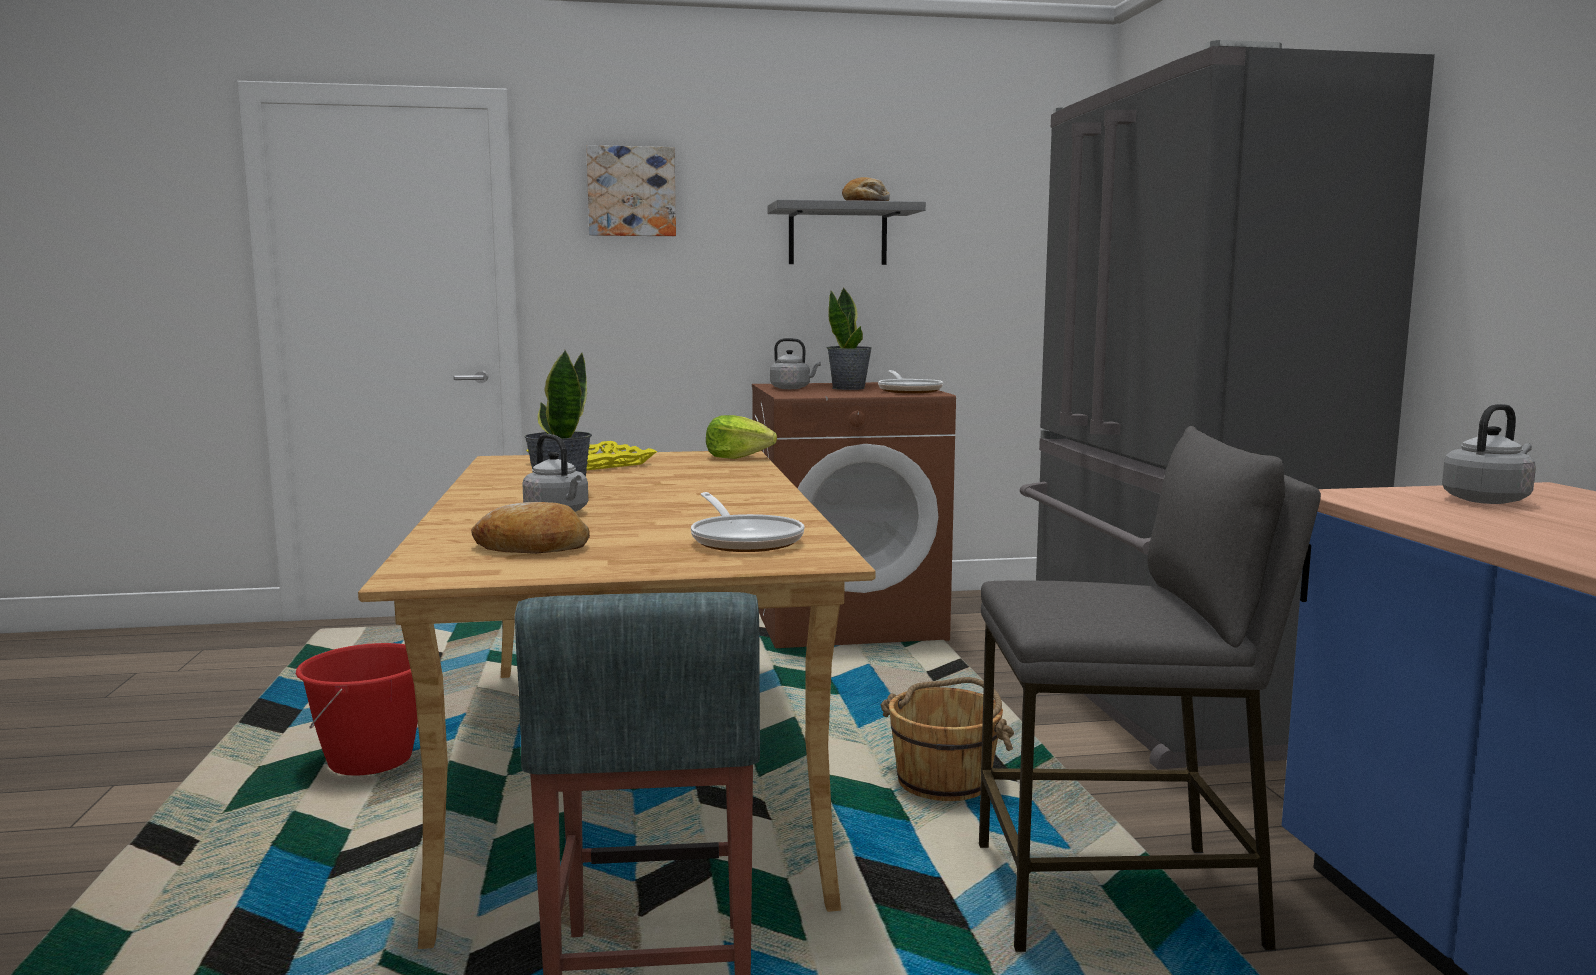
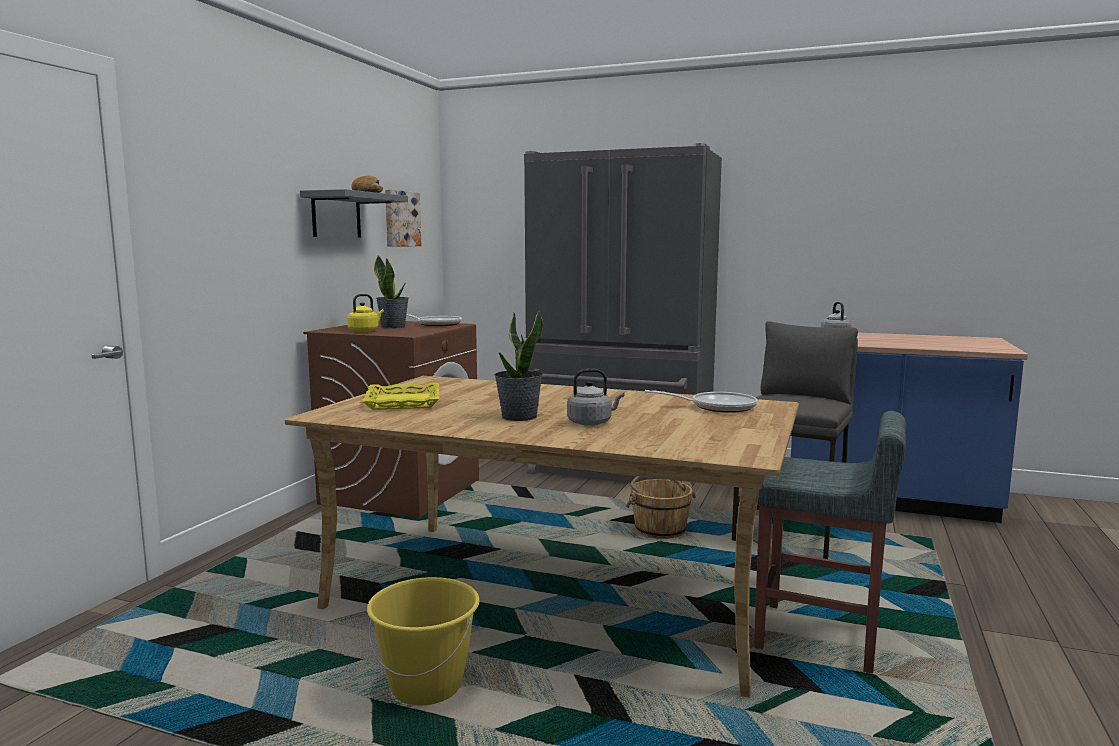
camera: 60 degrees left, 0 degrees up
red bucket [296,643,418,776] -> yellow bucket [367,577,480,705]
bread [471,502,590,554] -> none
picture [586,145,676,236] -> picture moved to [385,189,421,246]
lettuce [706,415,777,459] -> none
grey kettle [770,338,821,389] -> yellow kettle [347,294,384,332]

